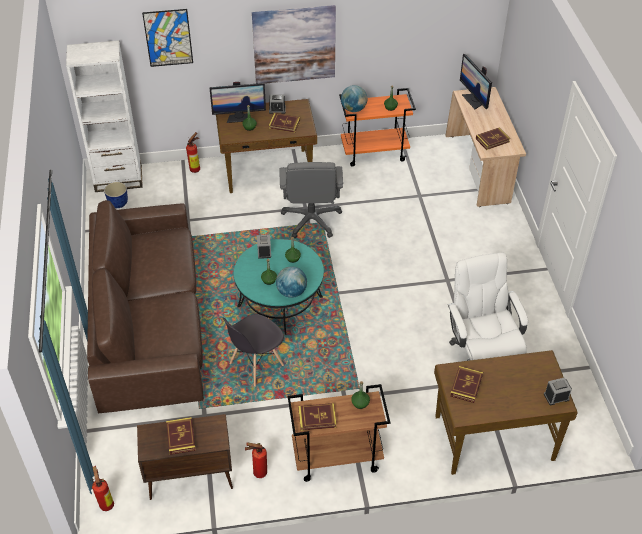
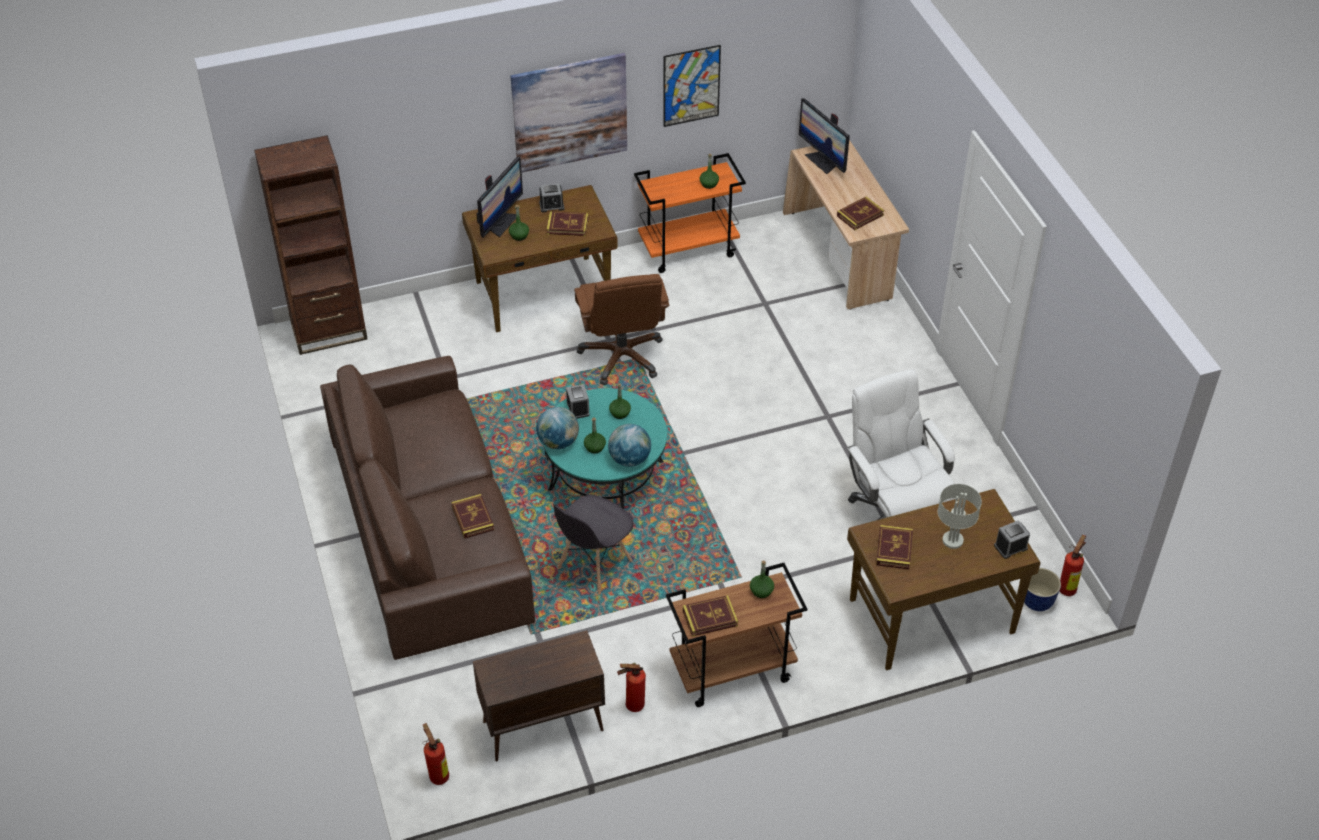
camera: 10 degrees left, 0 degrees up
white bookcase [66,40,143,192] -> brown bookcase [254,135,368,355]
planter [104,182,128,208] -> planter moved to [1024,568,1061,611]
picture [142,9,193,67] -> picture moved to [663,45,721,127]
book [166,417,196,455] -> book moved to [451,494,494,539]
fire extinguisher [186,132,200,173] -> fire extinguisher moved to [1060,535,1086,596]
monitor [210,82,266,123] -> monitor turned 45 degrees counterclockwise [476,157,523,238]
grey office chair [280,162,343,238] -> brown office chair [574,274,669,385]
globe [341,85,367,112] -> globe moved to [536,407,579,449]
none -> grey table lamp [938,484,982,549]

